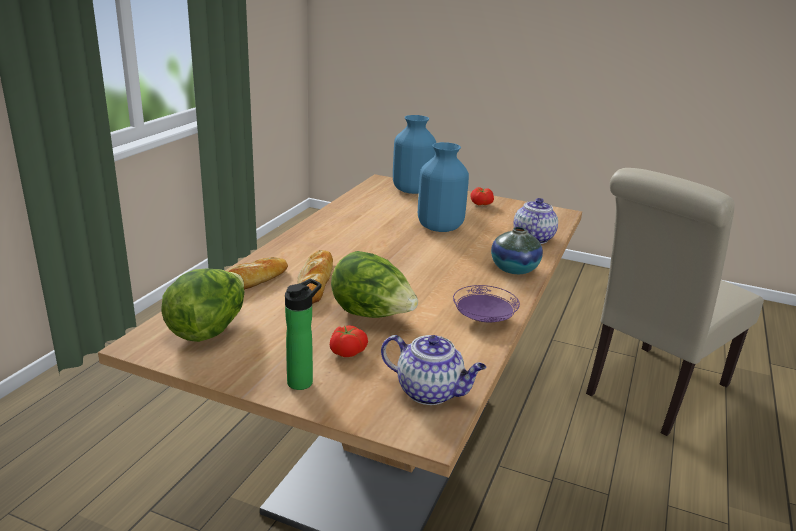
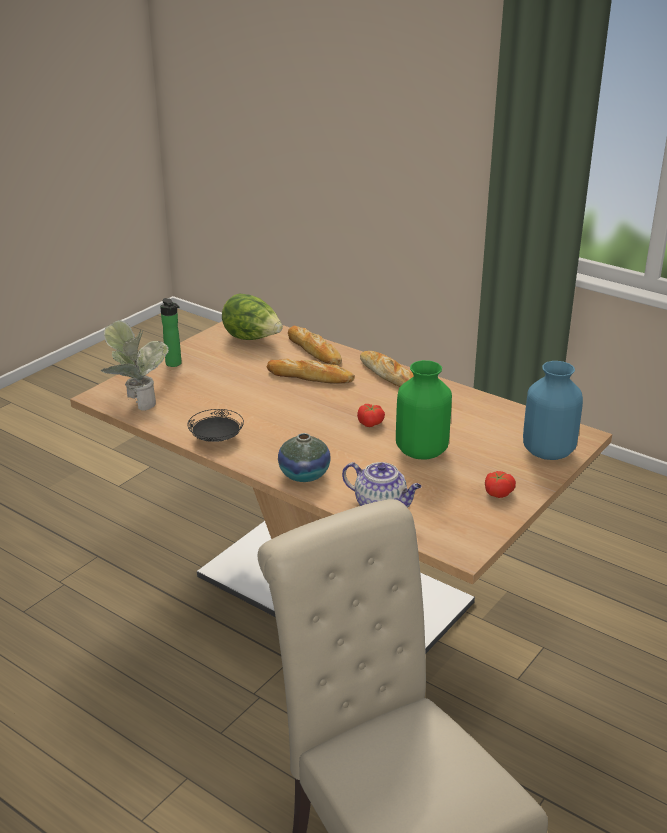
camera: 105 degrees right, 5 degrees up
tomato [330,325,368,357] -> tomato moved to [357,404,385,427]
lettuce [331,251,418,318] -> none
teapot [381,335,486,405] -> potted plant [101,320,168,411]
blue vase [418,142,469,232] -> green vase [396,360,452,460]
purple plate [453,285,520,323] -> black plate [187,409,244,442]
none -> bread [360,351,414,387]

